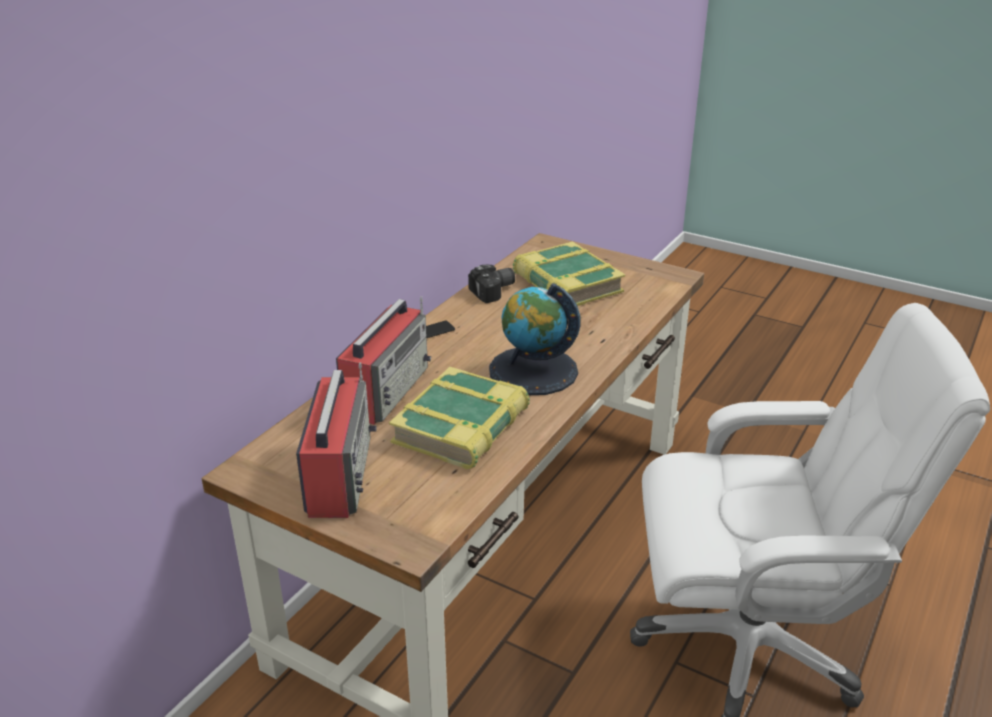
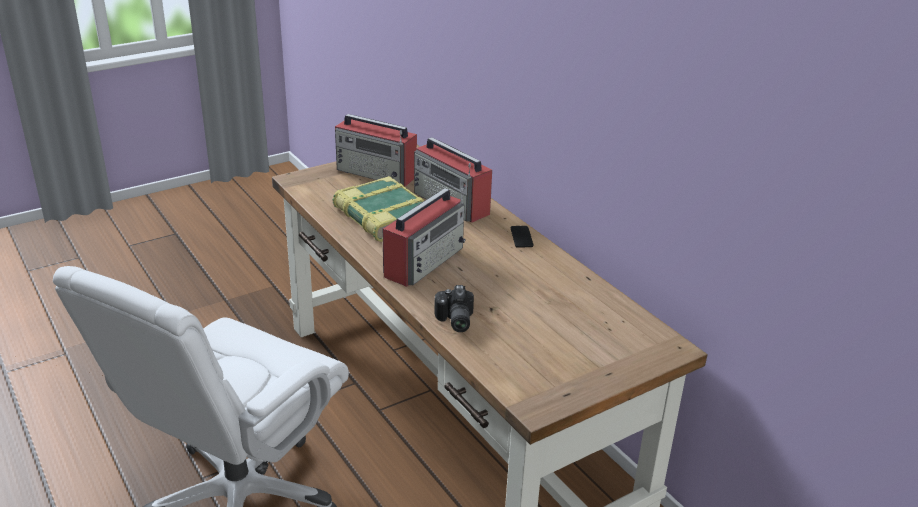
camera: 115 degrees right, 0 degrees up
camera [468,265,515,303] -> camera moved to [434,285,474,332]
globe [489,283,581,395] -> radio [383,188,466,287]
book [513,241,625,306] -> none

